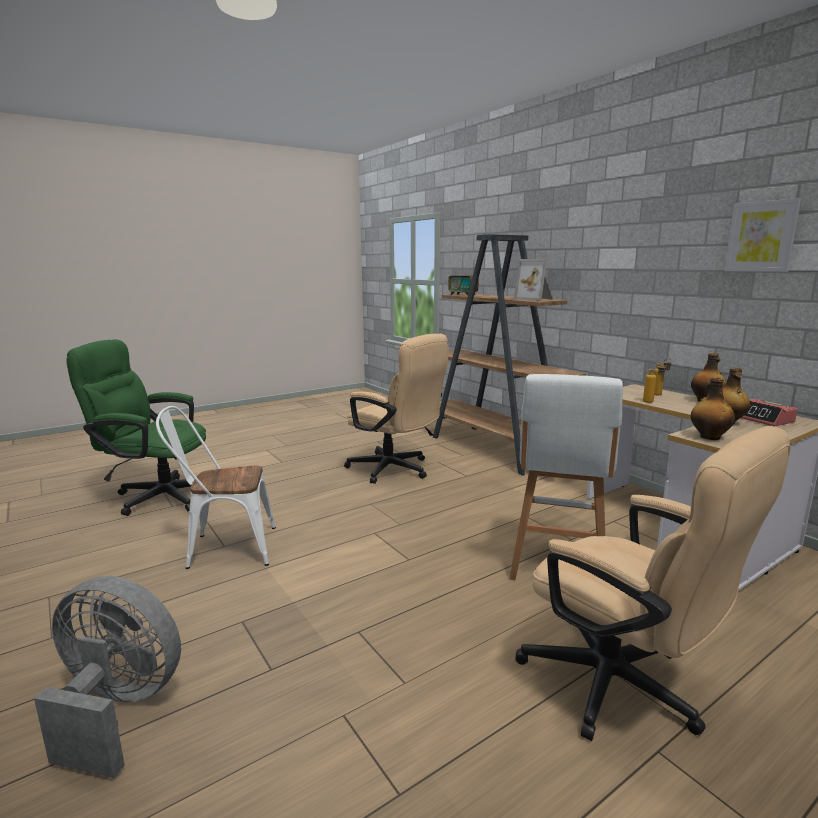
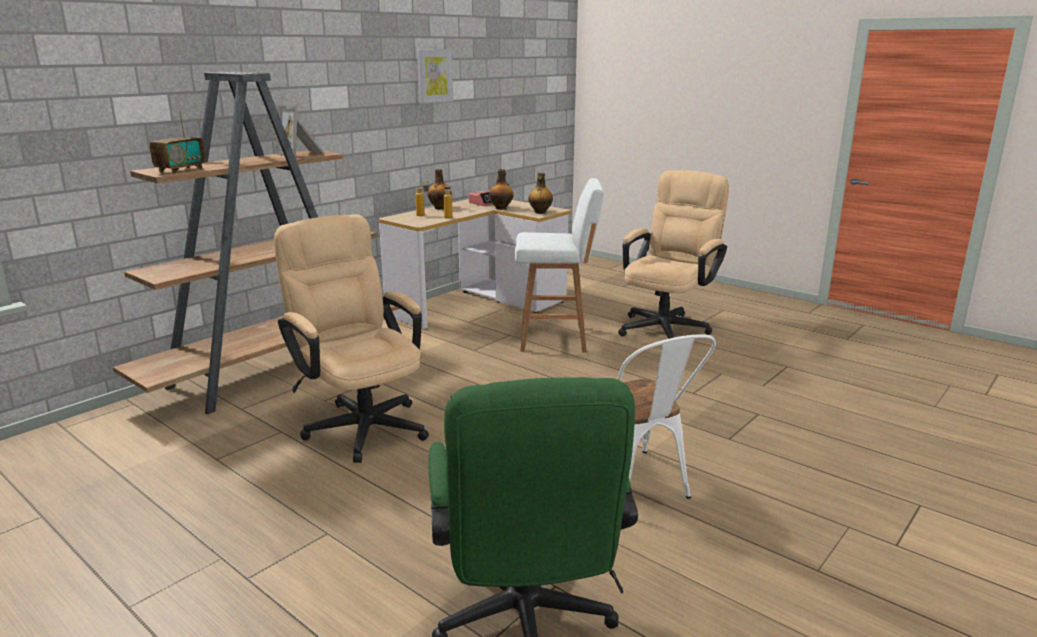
camera: 105 degrees left, 5 degrees up
grey fan [34,576,181,778] -> none
beige office chair [344,334,449,484] -> beige office chair turned 60 degrees counterclockwise [274,214,429,463]
picture frame [514,259,554,301] -> picture frame turned 105 degrees clockwise [276,103,325,158]

